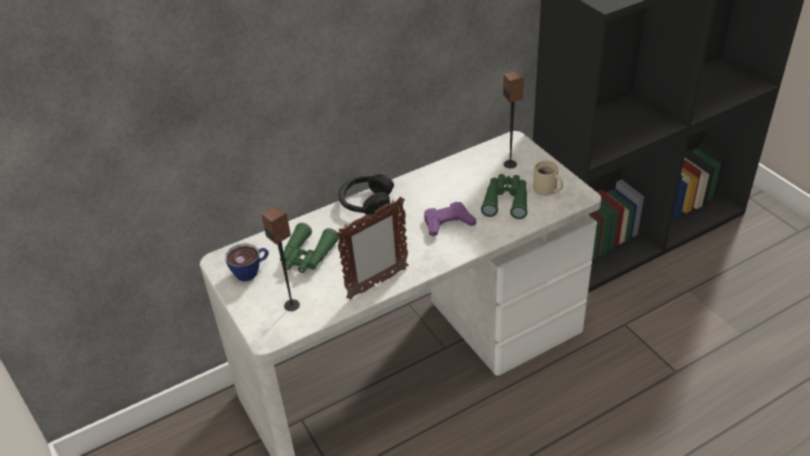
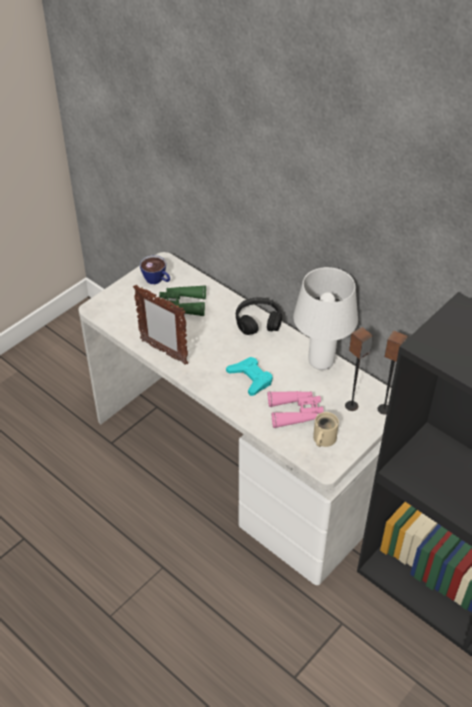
camera: 70 degrees right, 5 degrees up
speaker [261,205,300,311] -> speaker moved to [378,330,408,415]
purple game controller [424,202,476,236] -> turquoise game controller [226,357,273,396]
green binoculars [481,174,528,219] -> pink binoculars [268,391,324,428]
none -> white table lamp [293,267,358,370]

